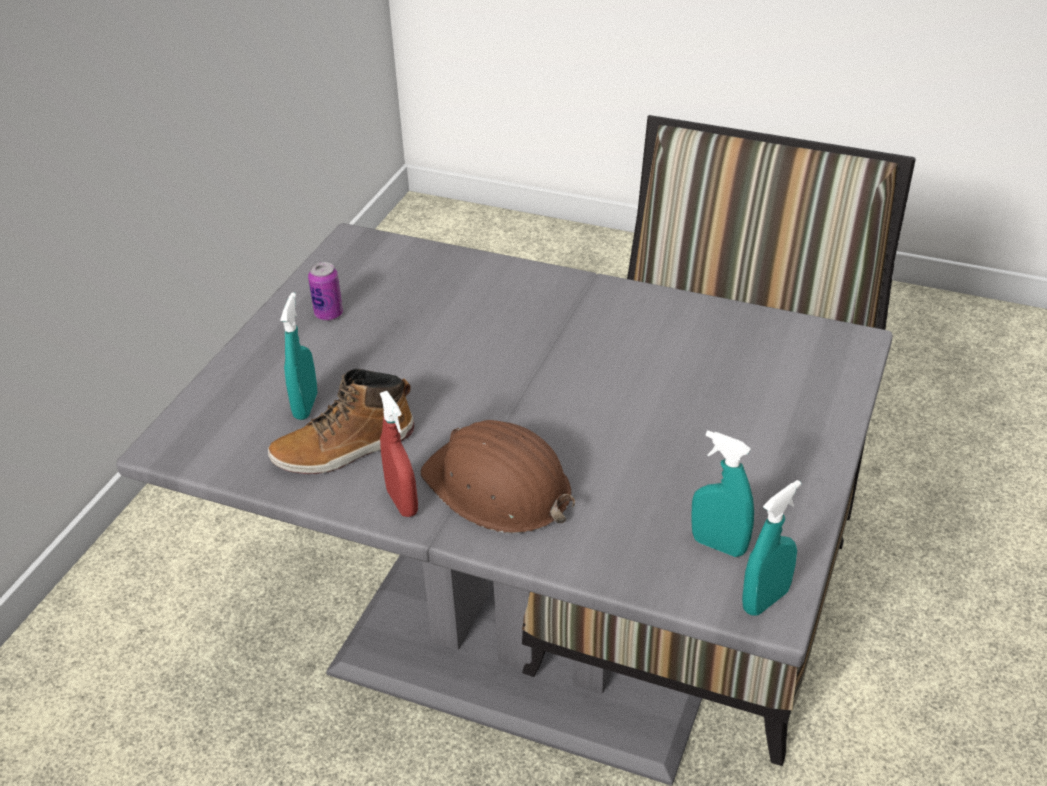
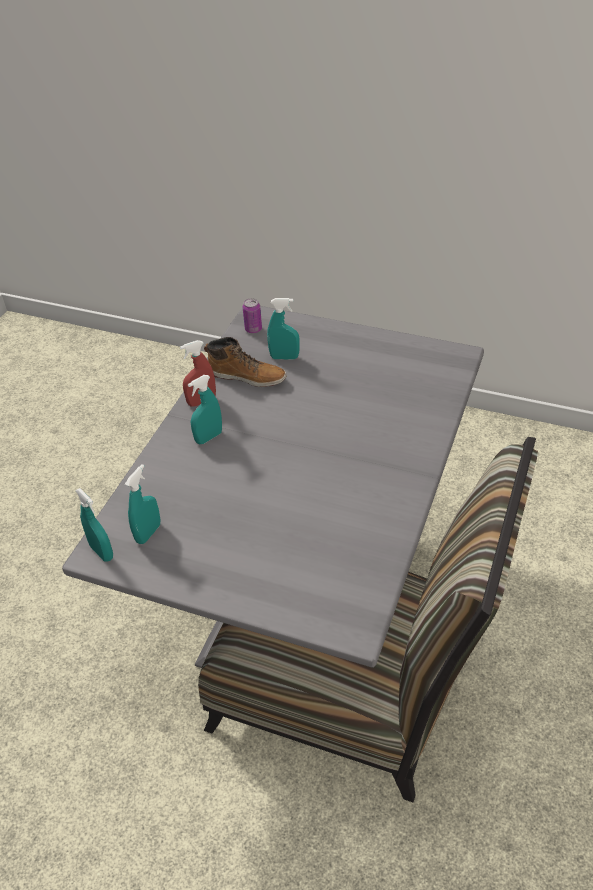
camera: 90 degrees right, 5 degrees up
boot [268,369,414,474] -> boot turned 135 degrees clockwise [204,337,287,387]
can [308,262,343,321] -> can moved to [243,298,262,334]
brown hard hat [420,420,575,534] -> turquoise spray bottle [188,375,222,444]

